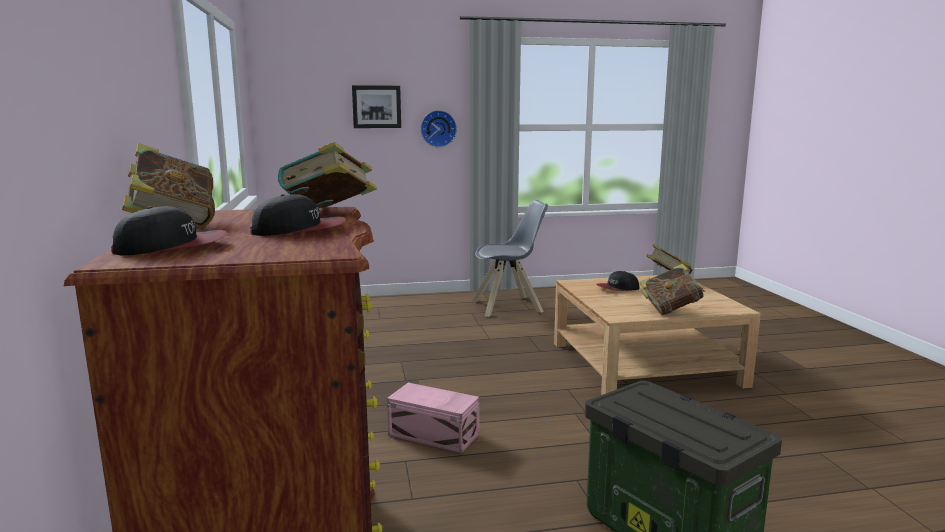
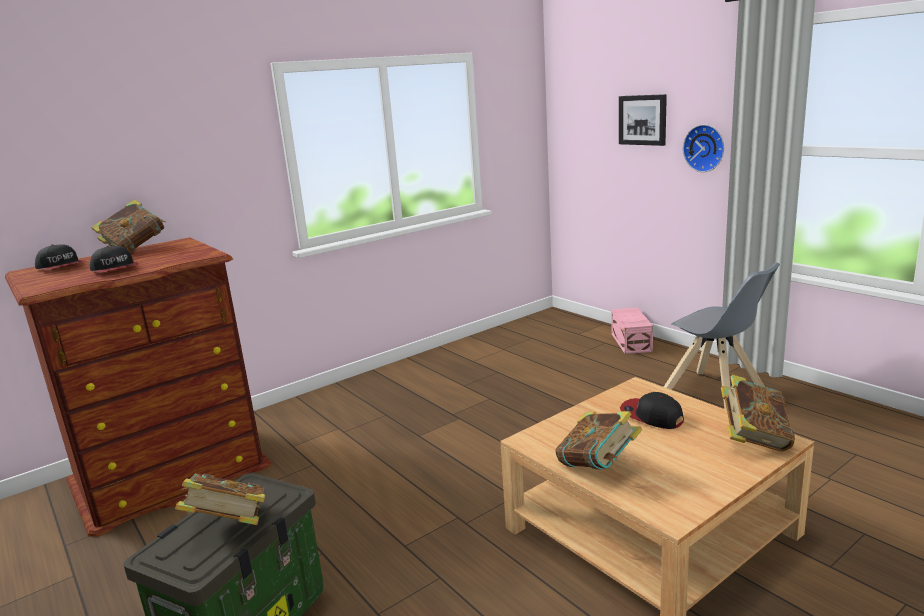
camera: 65 degrees right, 5 degrees up
book [278,142,377,208] -> book moved to [175,473,265,525]
pink storage box [387,383,479,453] -> pink storage box moved to [611,308,653,354]

